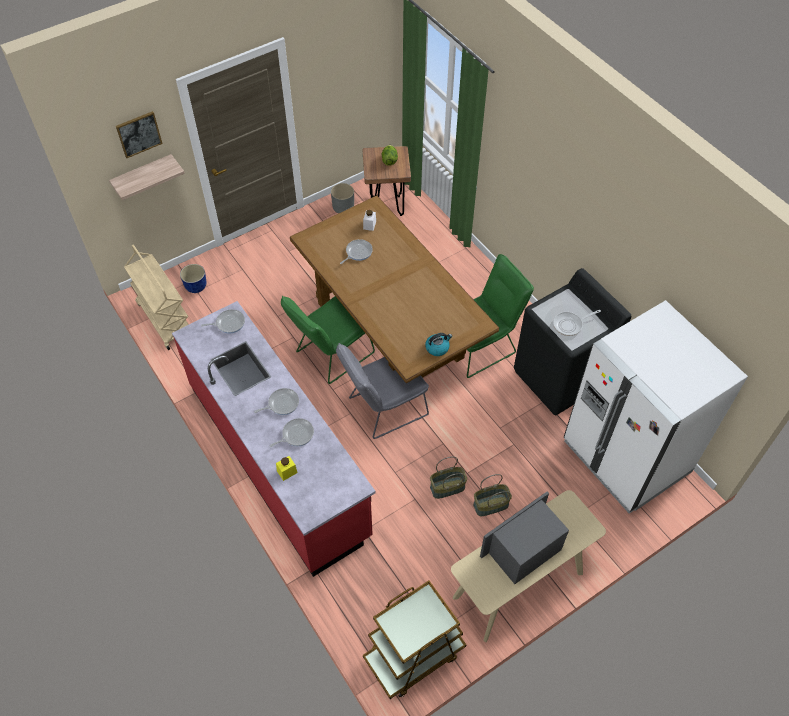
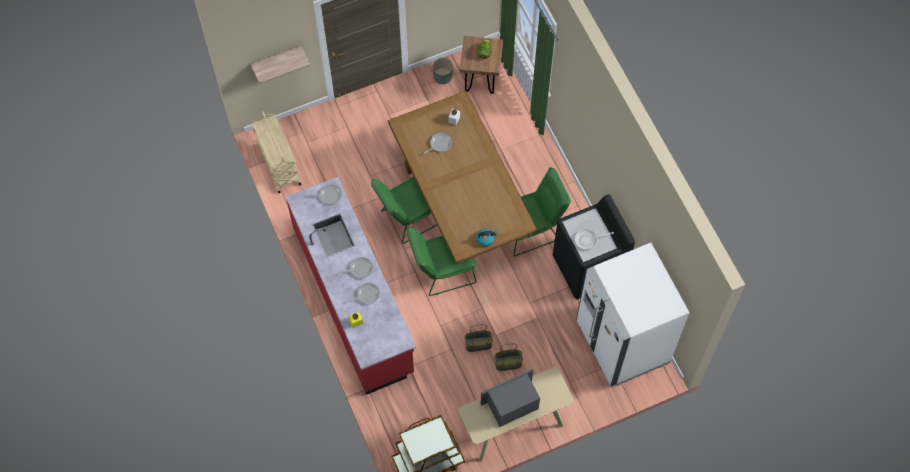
camera: 10 degrees right, 10 degrees up
picture [116,111,163,158] -> none
planter [180,264,206,293] -> none
grey chair [336,343,429,439] -> green chair [407,226,477,296]

